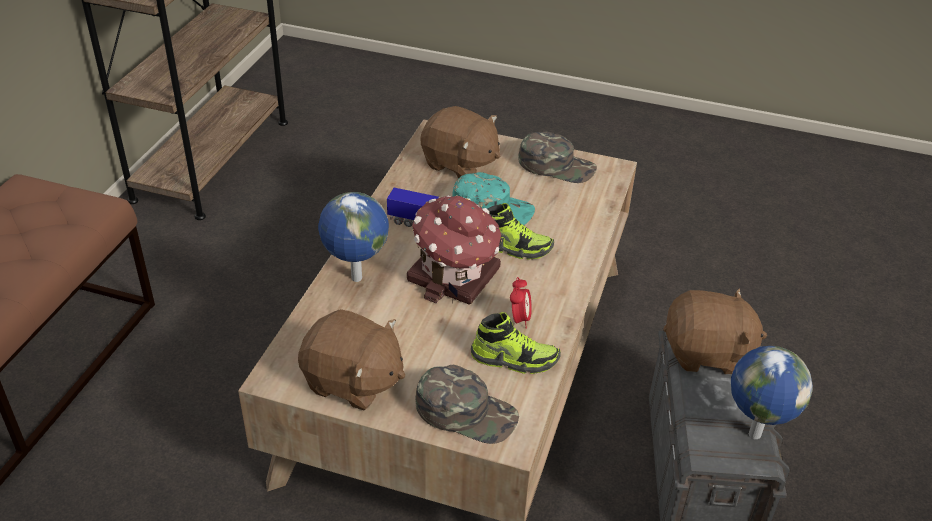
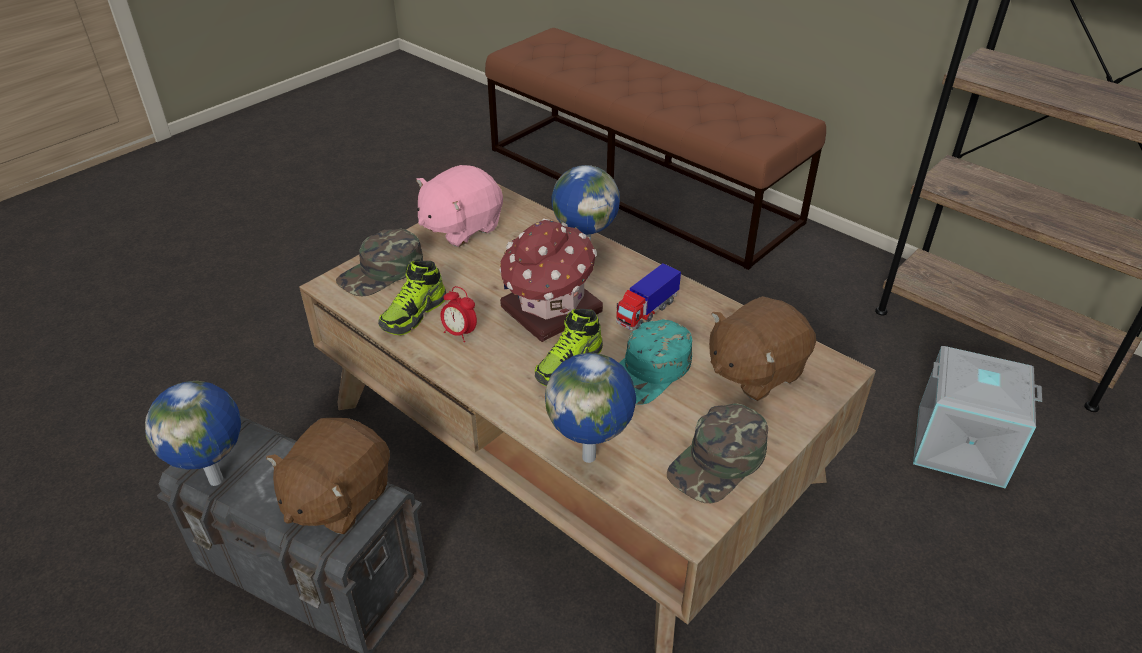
camera: 115 degrees right, 0 degrees up
brown plush toy [298,309,405,410] -> pink plush toy [416,165,503,247]
none -> globe [545,353,636,463]
none -> grey storage box [913,346,1042,489]

